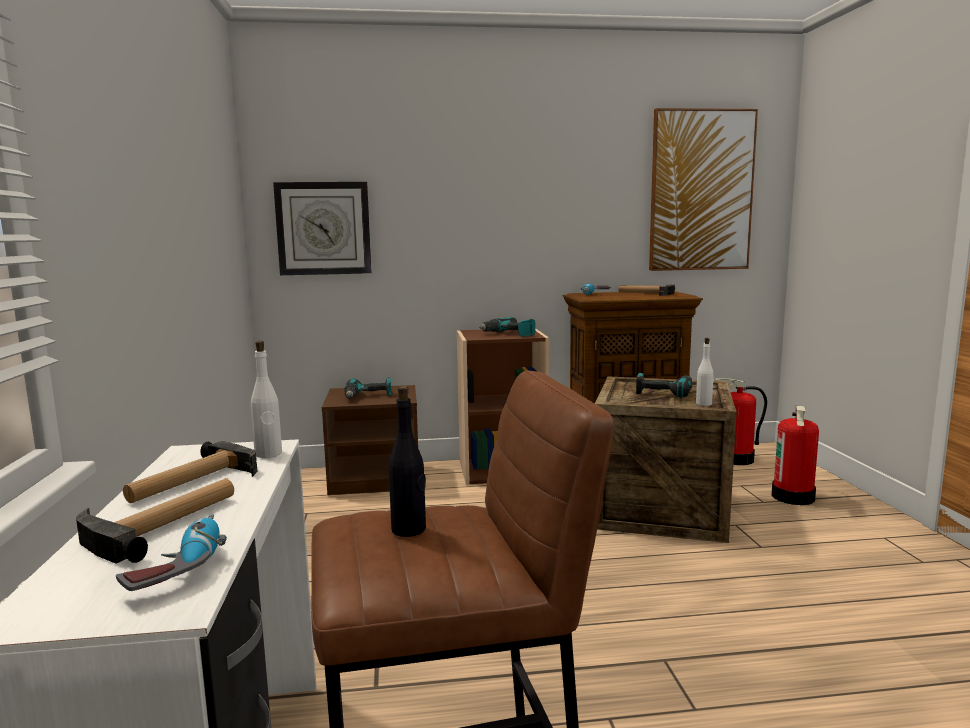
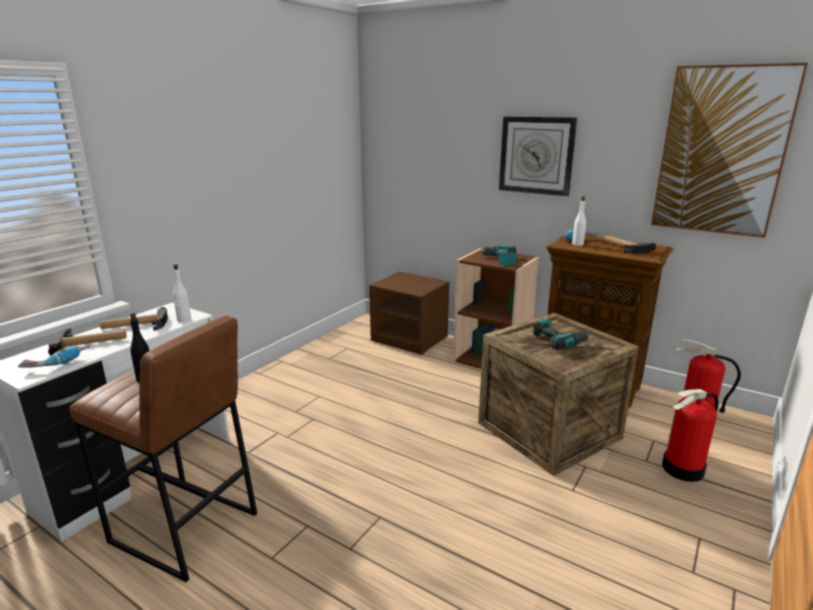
camera: 40 degrees right, 10 degrees up
wall clock [273,182,371,275] -> wall clock moved to [499,116,577,196]
power drill [344,377,392,399] -> none
white bottle [696,338,714,406] -> white bottle moved to [572,197,586,246]

